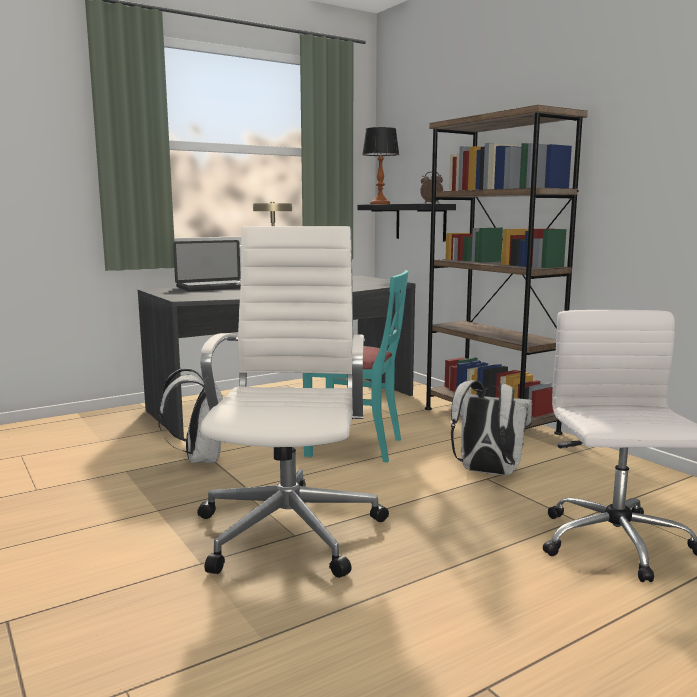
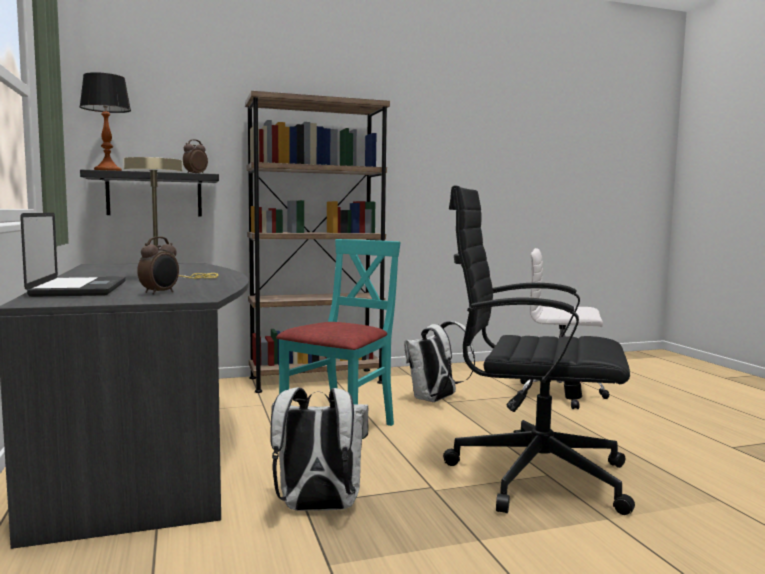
camera: 75 degrees left, 5 degrees down
white office chair [197,226,389,578] -> black office chair [443,185,635,515]
none -> alarm clock [137,237,179,295]

